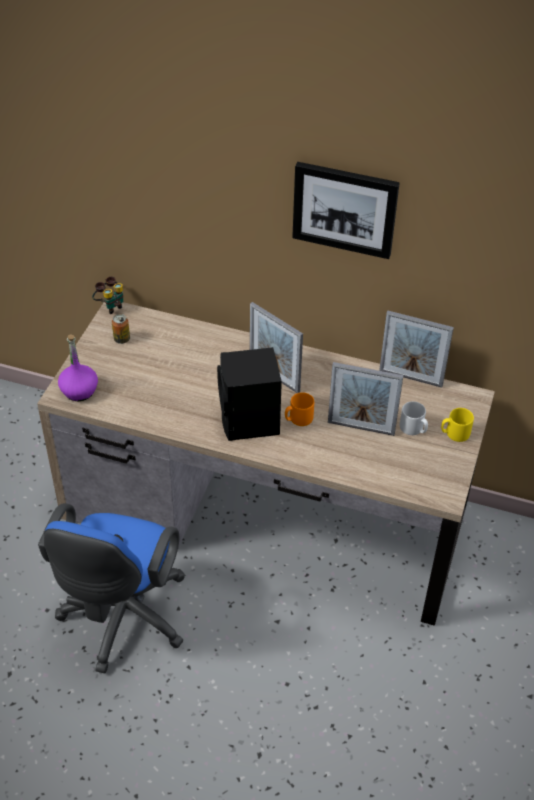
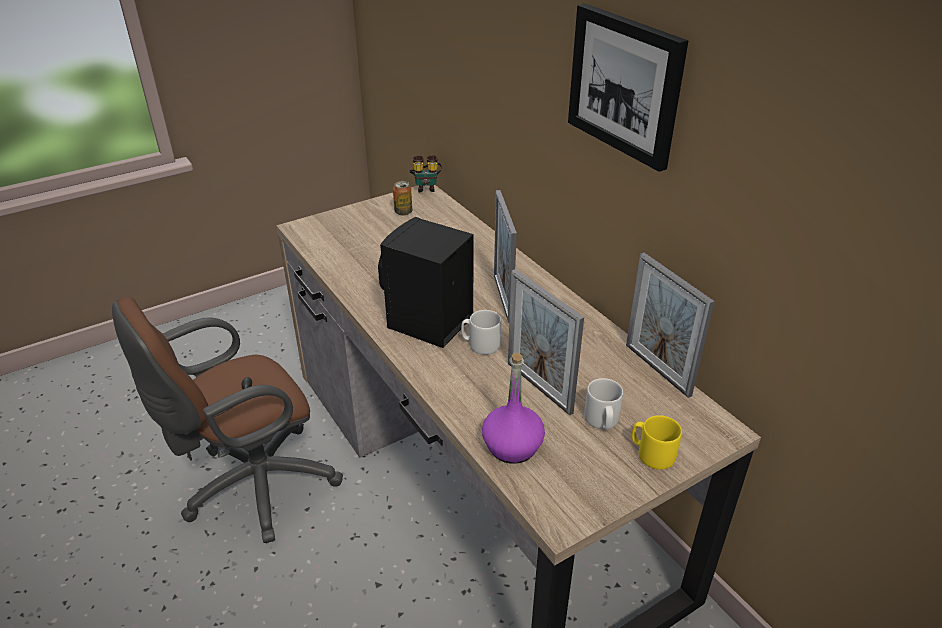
camera: 40 degrees right, 10 degrees down
blue office chair [38,503,185,673] -> brown office chair [112,297,343,543]
purple bottle [58,334,98,401] -> purple bottle moved to [482,353,545,464]
orange mug [285,392,314,426] -> grey mug [461,310,501,355]

